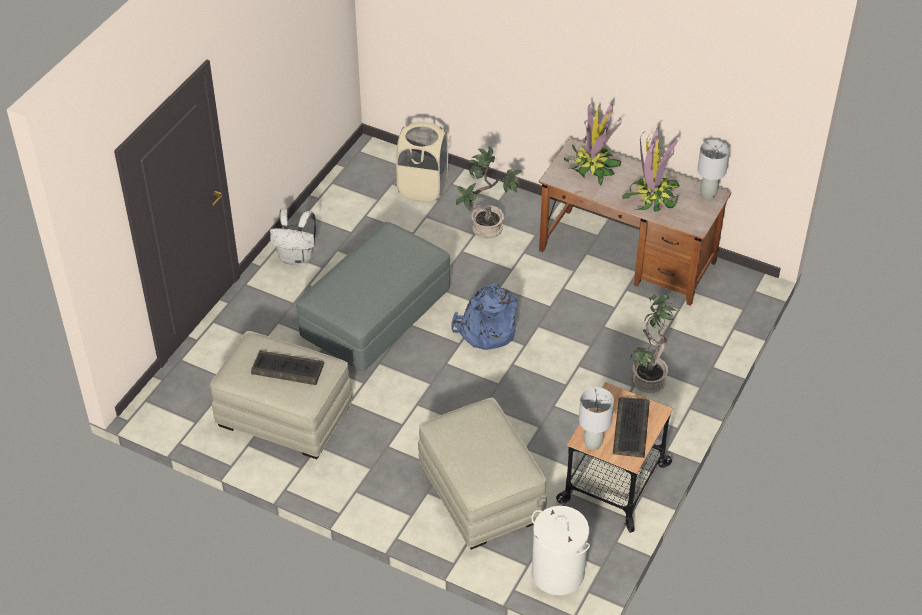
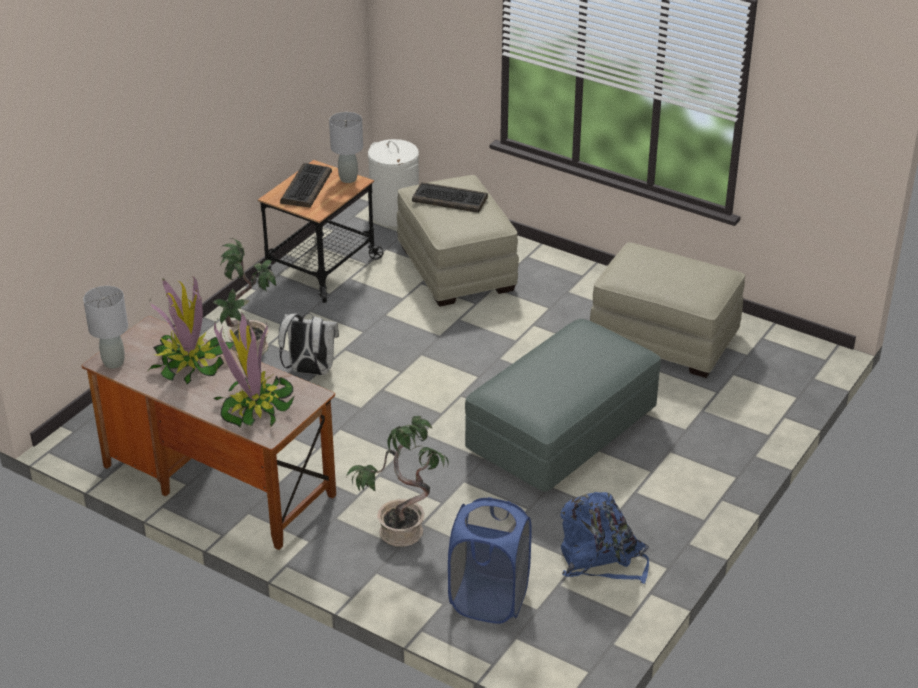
camera: 175 degrees left, 10 degrees down
keyboard [251,351,324,385] -> keyboard moved to [412,182,488,213]
white backpack [270,208,316,266] -> white backpack moved to [278,313,339,375]
beige laundry basket [396,121,448,202] -> blue laundry basket [448,497,532,624]
blue backpack [452,283,518,350] -> blue backpack moved to [560,492,649,584]

